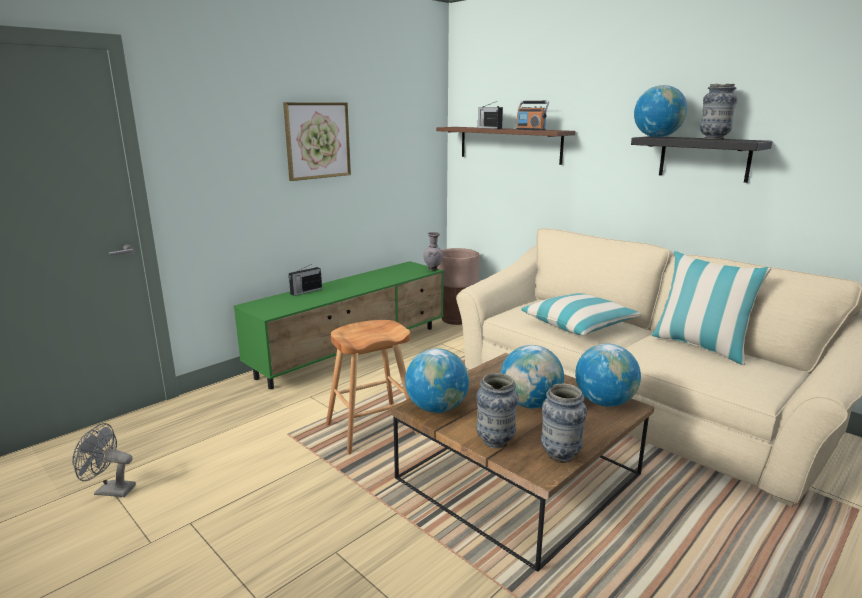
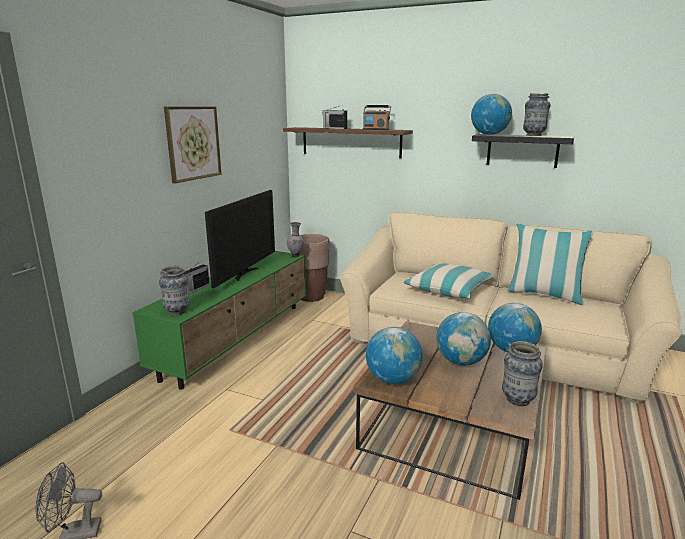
camera: 20 degrees left, 0 degrees up
brown stool [326,320,419,455] -> none
vase [476,373,519,449] -> vase moved to [159,266,190,315]
none -> television [205,190,275,288]

